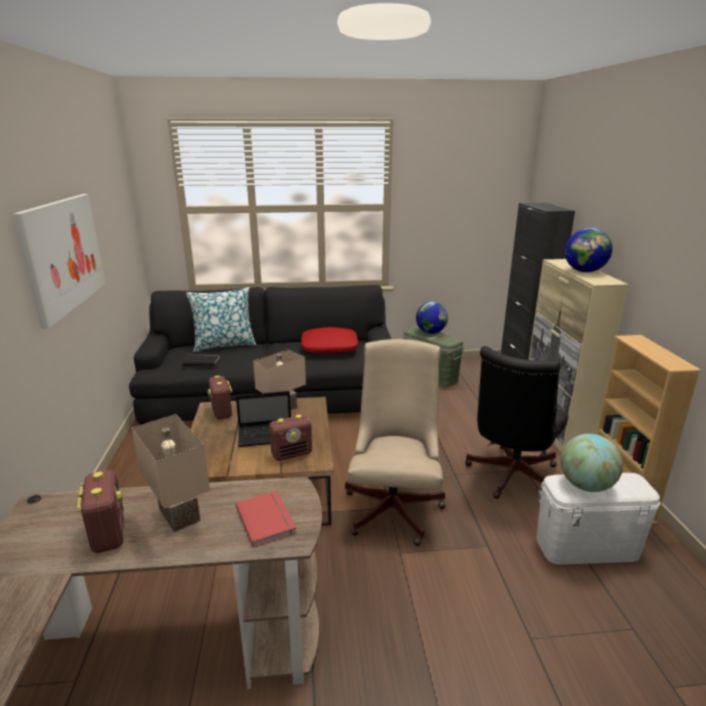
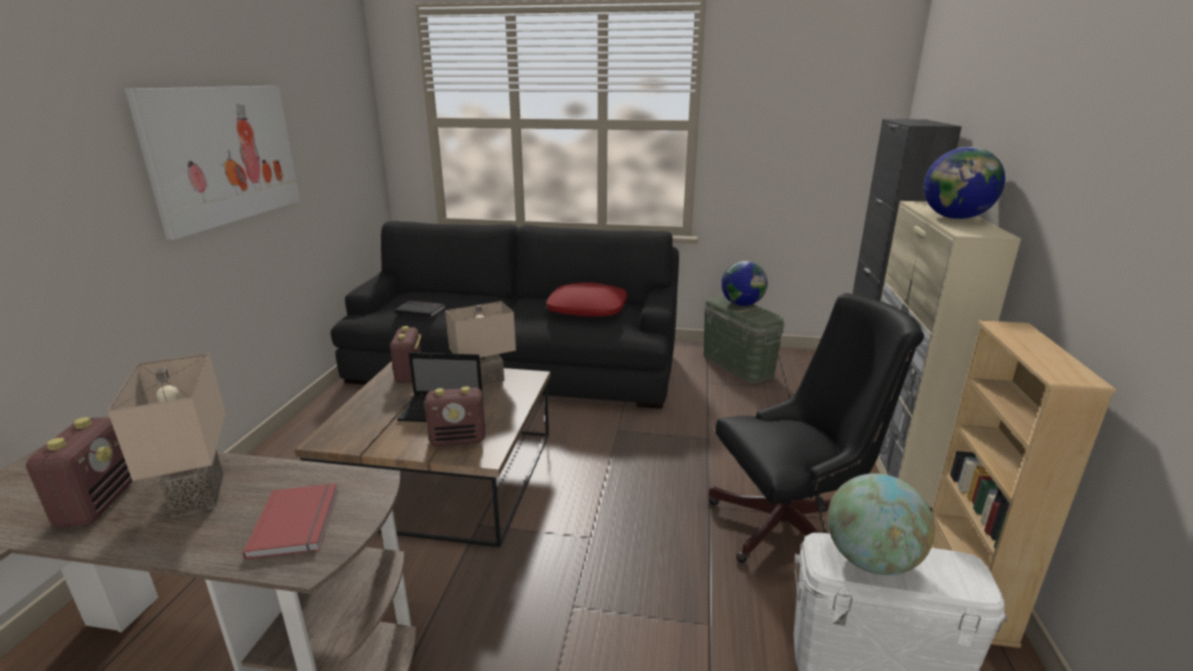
camera: 15 degrees right, 0 degrees up
pillow [186,287,256,353] -> none
beige office chair [345,339,446,546] -> none
black office chair [465,346,568,499] -> black office chair turned 150 degrees counterclockwise [709,293,924,563]

